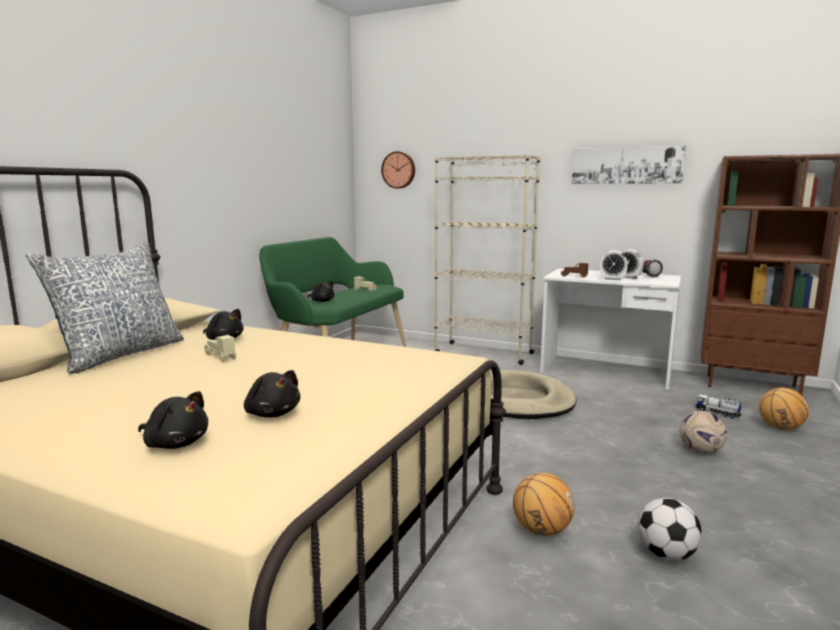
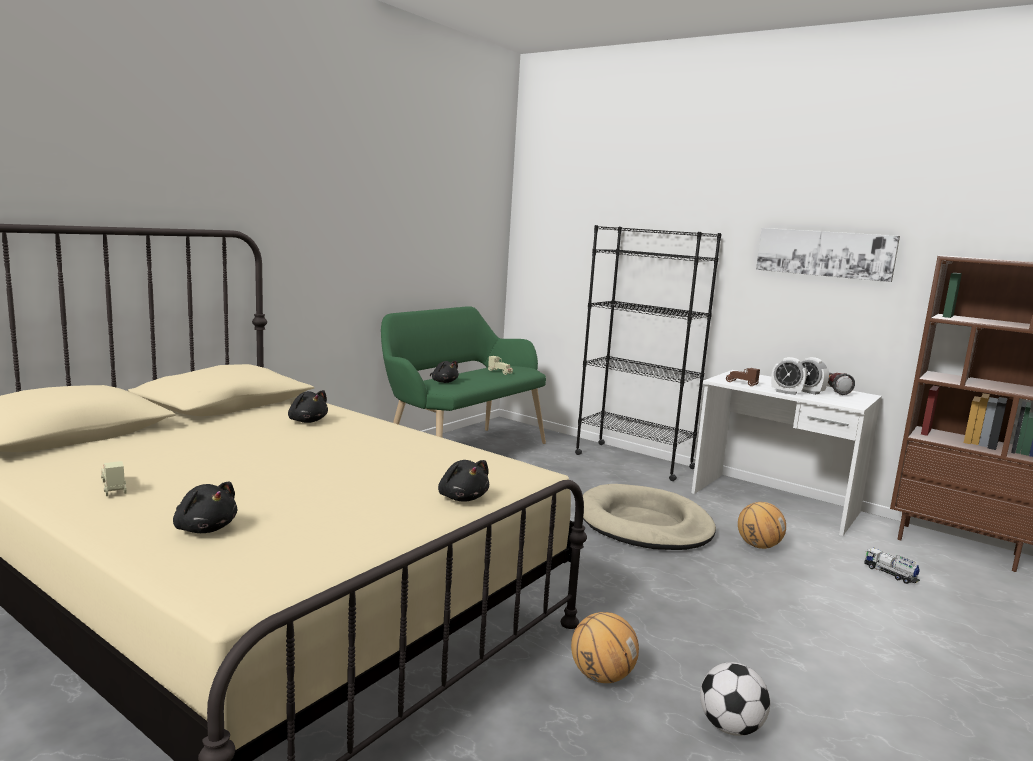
camera: 10 degrees right, 0 degrees up
pillow [26,242,184,374] -> none
beige toy car [205,335,236,362] -> beige toy car moved to [101,461,127,496]
black plush toy [244,370,300,418] -> black plush toy moved to [438,460,489,502]
wall clock [381,151,415,189] -> none
beige bookcase [434,154,540,365] -> black bookcase [575,225,721,481]
football [679,411,727,454] -> none
basketball [759,387,809,430] -> basketball moved to [738,502,786,549]

